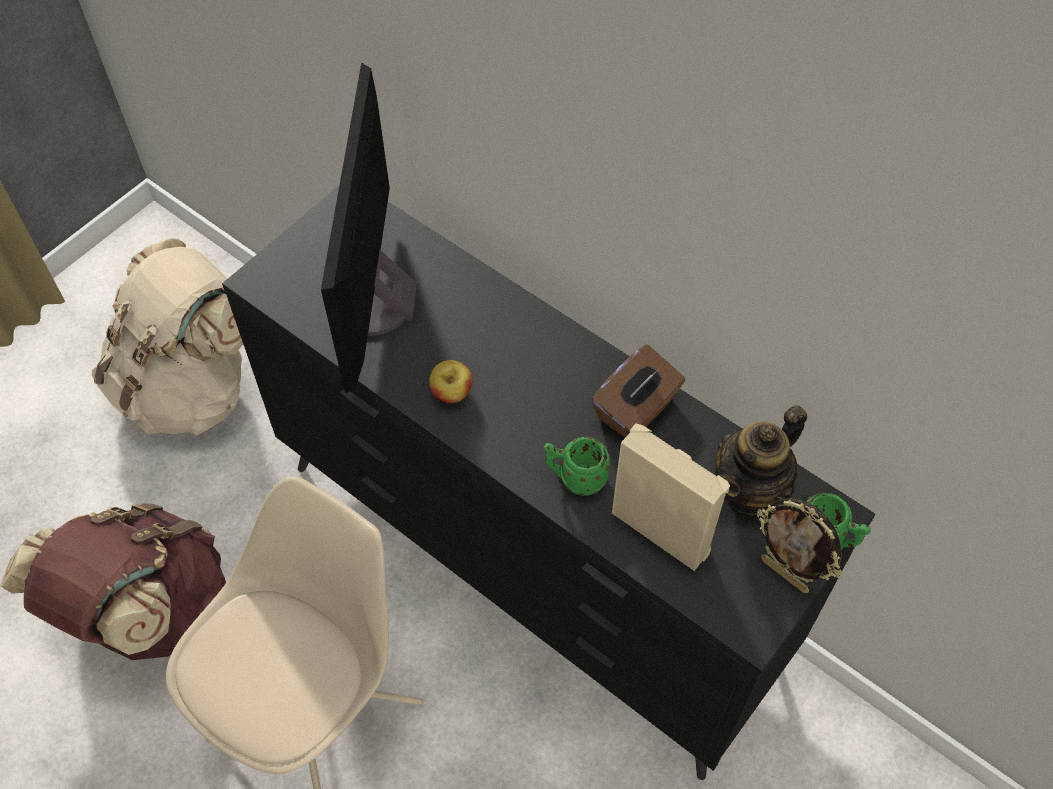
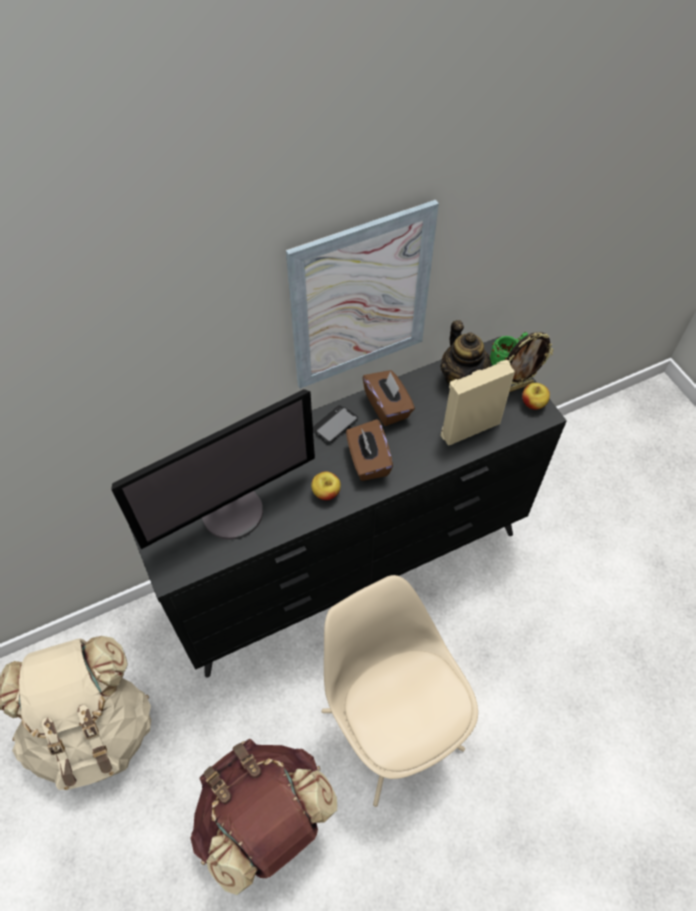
camera: 65 degrees left, 0 degrees up
monitor [321,62,417,394] -> monitor turned 60 degrees counterclockwise [111,389,315,549]
green mug [544,437,611,496] -> none
none -> picture [286,200,439,389]
none -> phone [313,405,358,442]
none -> brown tissue box [346,419,393,481]
none -> apple [522,383,550,410]

